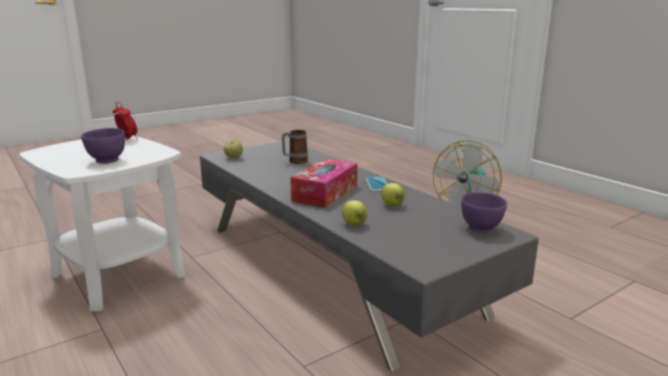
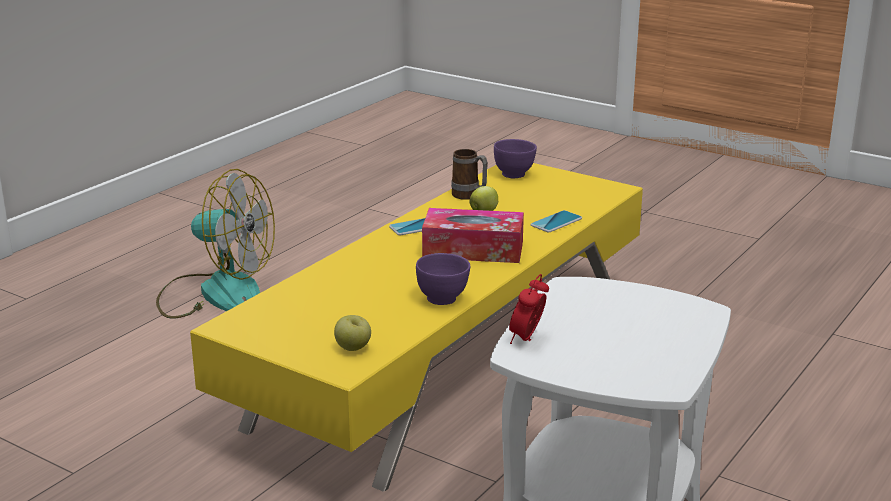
camera: 110 degrees left, 5 degrees up
purple bowl [81,128,125,164] -> purple bowl moved to [416,253,470,305]
grey coffee table [200,140,539,371] -> yellow coffee table [190,163,643,491]
mug [282,130,308,164] -> mug moved to [451,149,488,200]
apple [342,200,367,226] -> phone [531,210,582,232]

